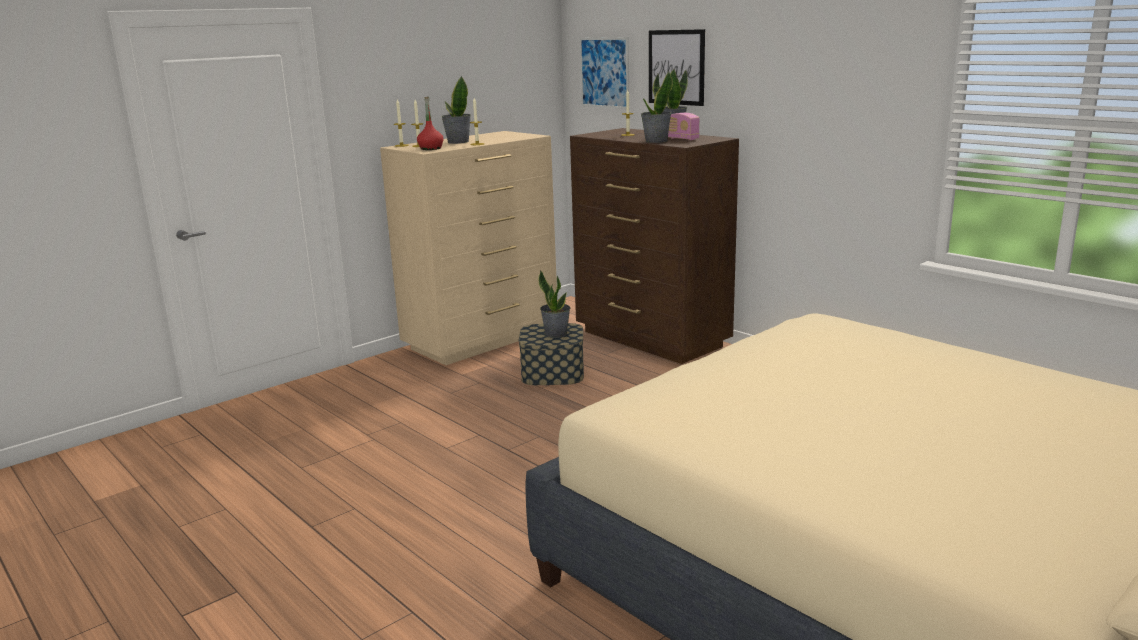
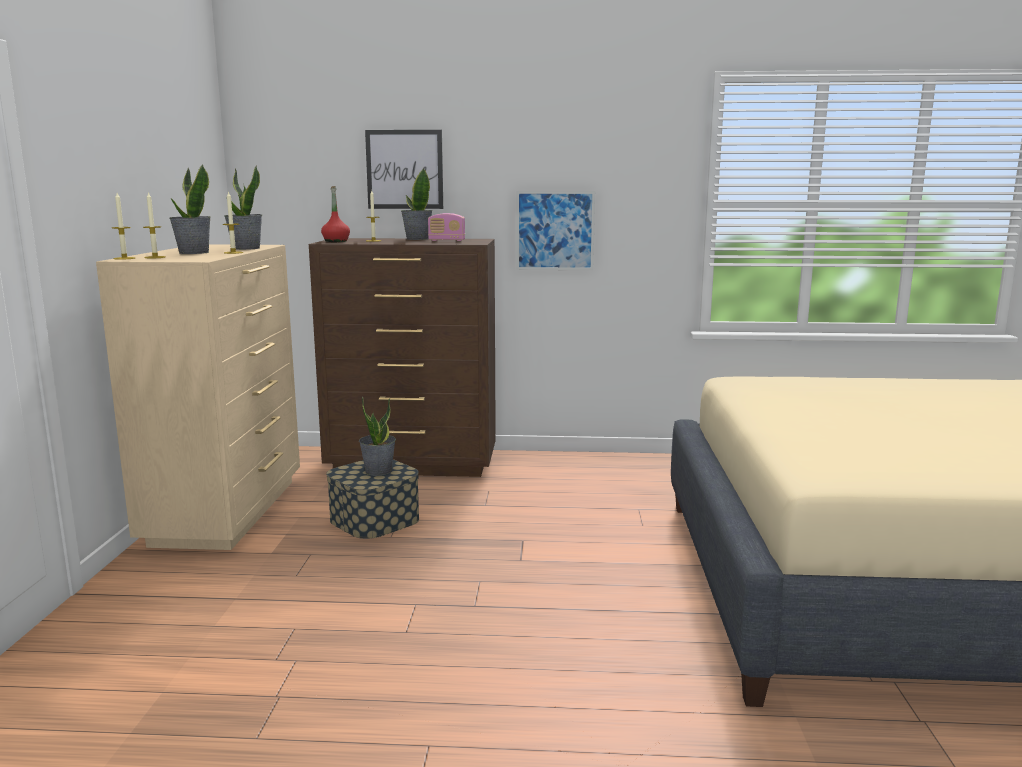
camera: 45 degrees left, 5 degrees down
red bottle [417,97,444,150] -> red bottle moved to [321,186,350,242]
picture [580,37,629,109] -> picture moved to [516,191,595,270]
potted plant [641,72,673,143] -> potted plant moved to [224,166,262,250]

